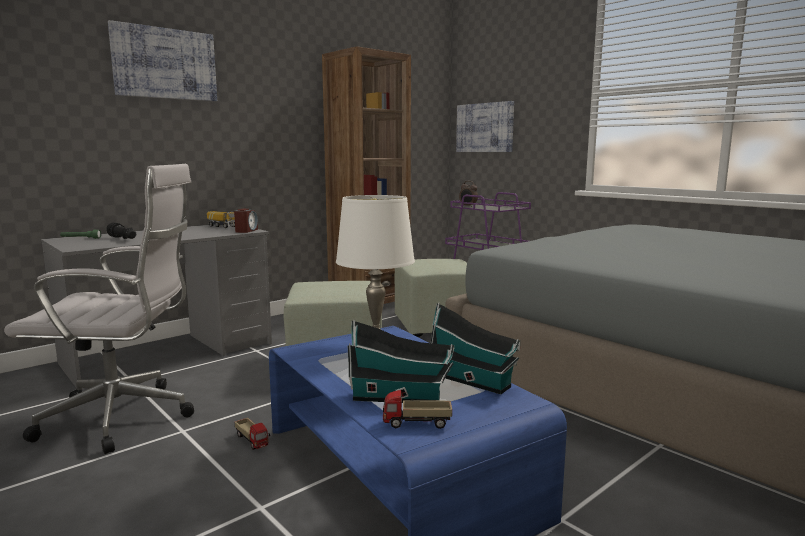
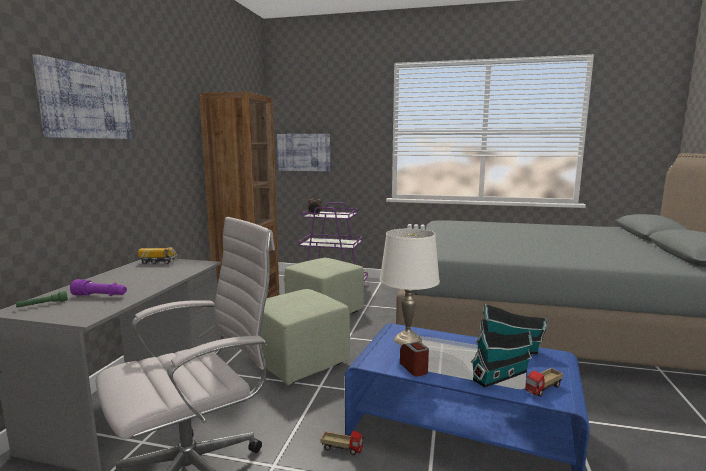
camera: 35 degrees left, 0 degrees up
black flashlight [106,222,136,239] -> purple flashlight [70,279,127,296]
alarm clock [234,209,258,233] -> alarm clock moved to [400,341,429,377]

